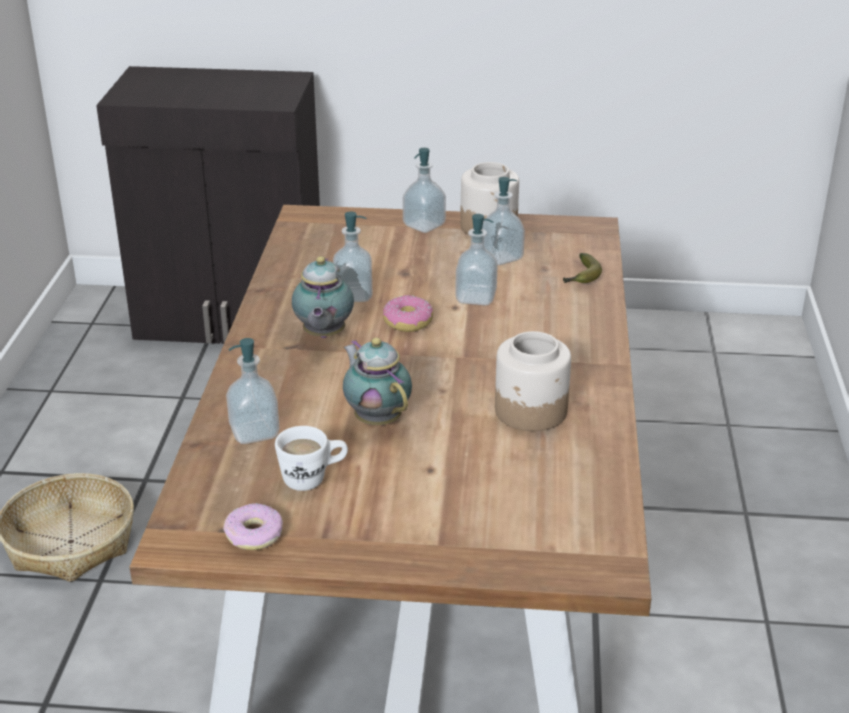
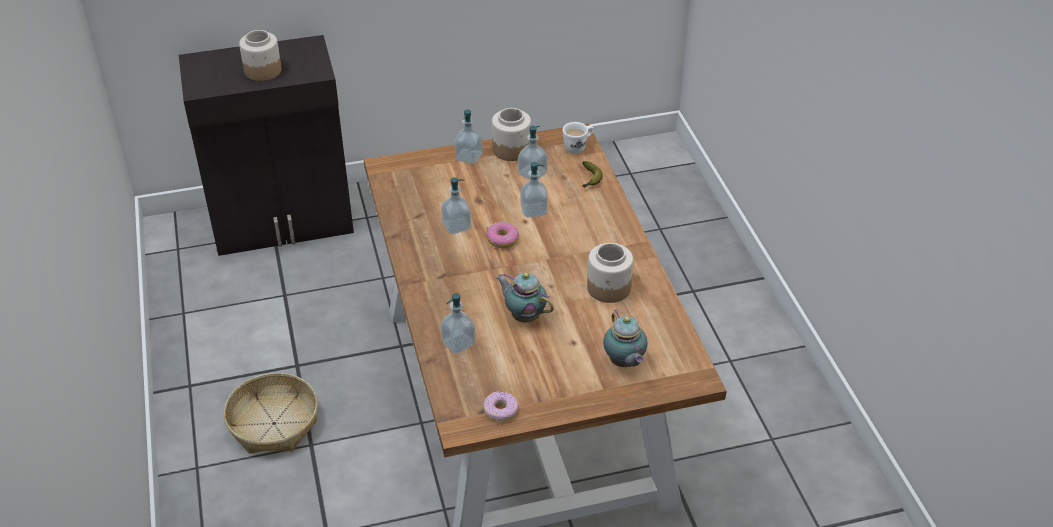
camera: 20 degrees left, 10 degrees up
white mug [275,426,348,491] -> white mug moved to [562,122,594,154]
teapot [292,256,354,338] -> teapot moved to [603,310,648,367]
none -> jar [239,30,282,81]

